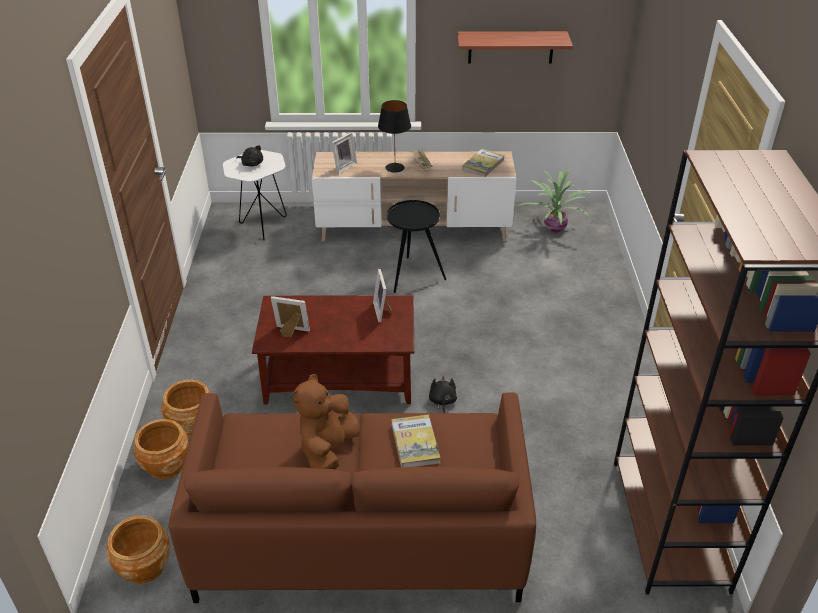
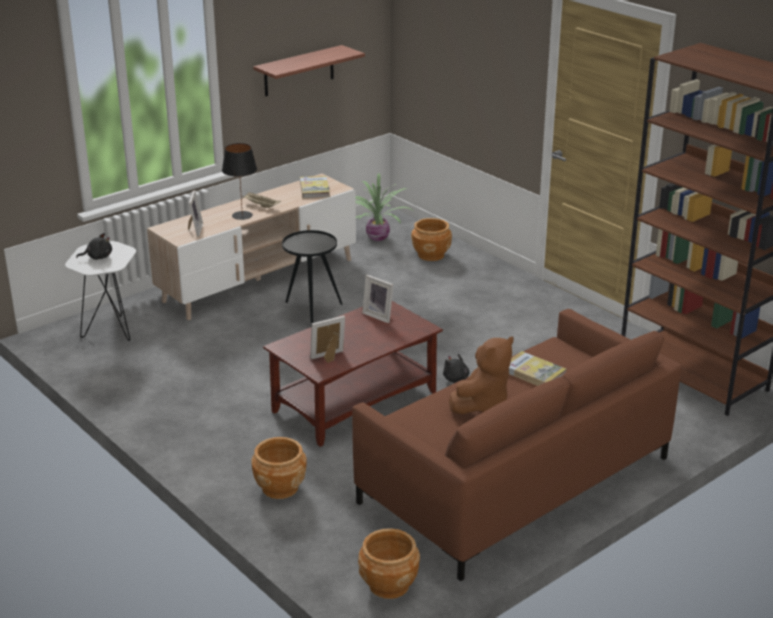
camera: 40 degrees left, 10 degrees down
brown planter [133,419,189,479] -> brown planter moved to [411,218,452,261]
brown plush toy [293,374,360,470] -> brown plush toy turned 120 degrees counterclockwise [449,337,513,414]

